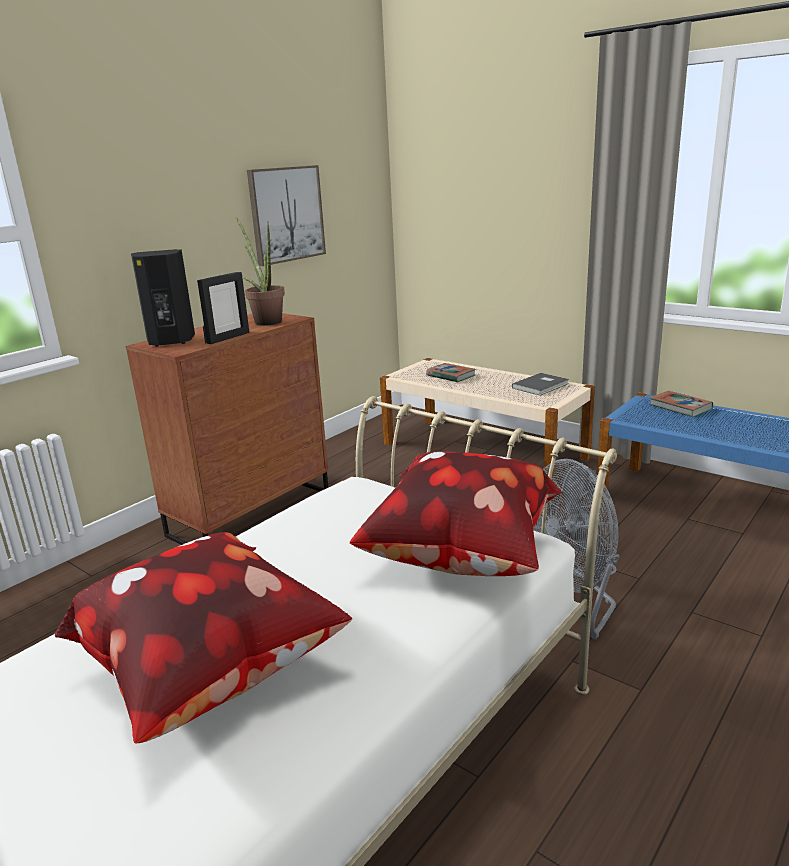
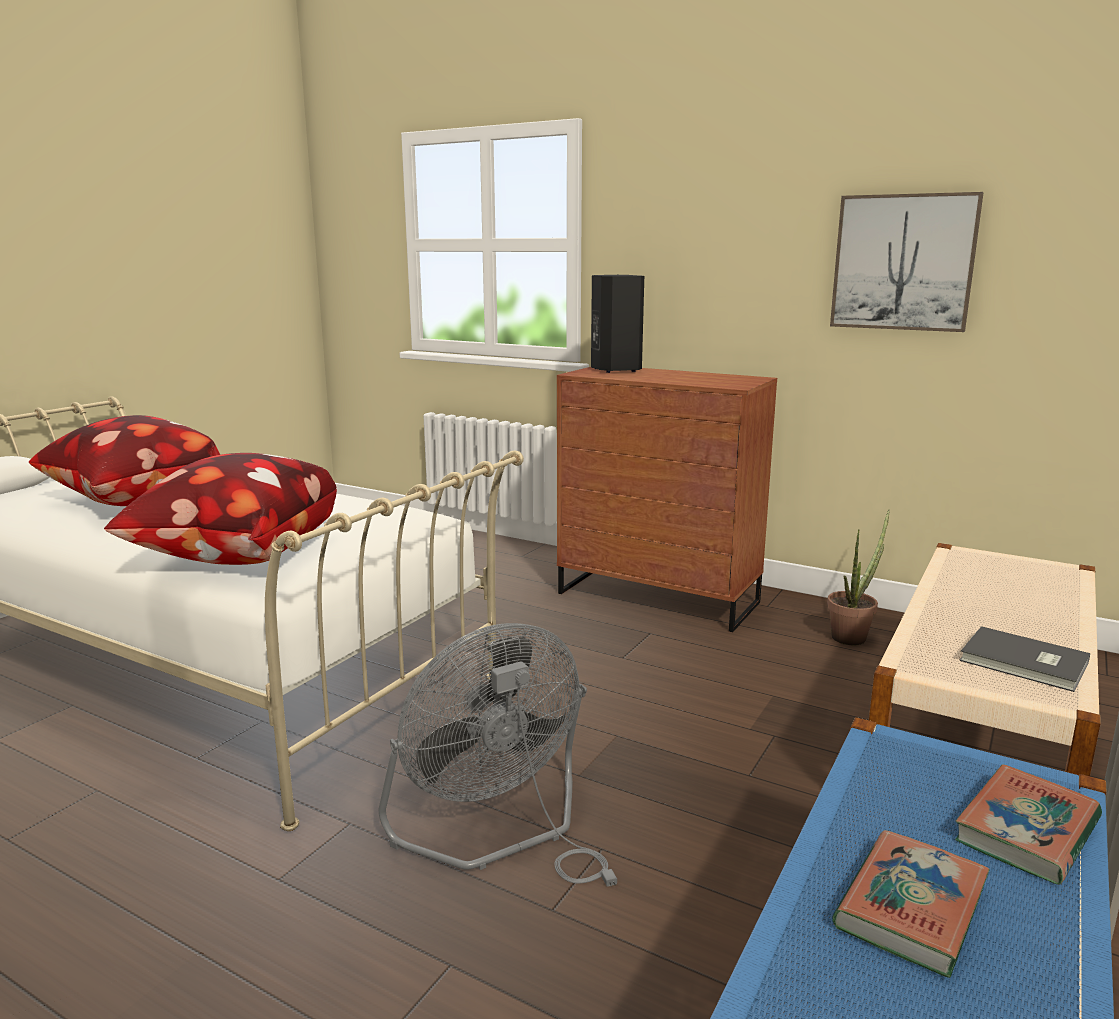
camera: 80 degrees right, 5 degrees down
picture frame [197,272,250,344] -> none
potted plant [236,217,285,326] -> potted plant moved to [827,509,890,645]
book [426,363,476,382] -> book moved to [832,830,990,978]

